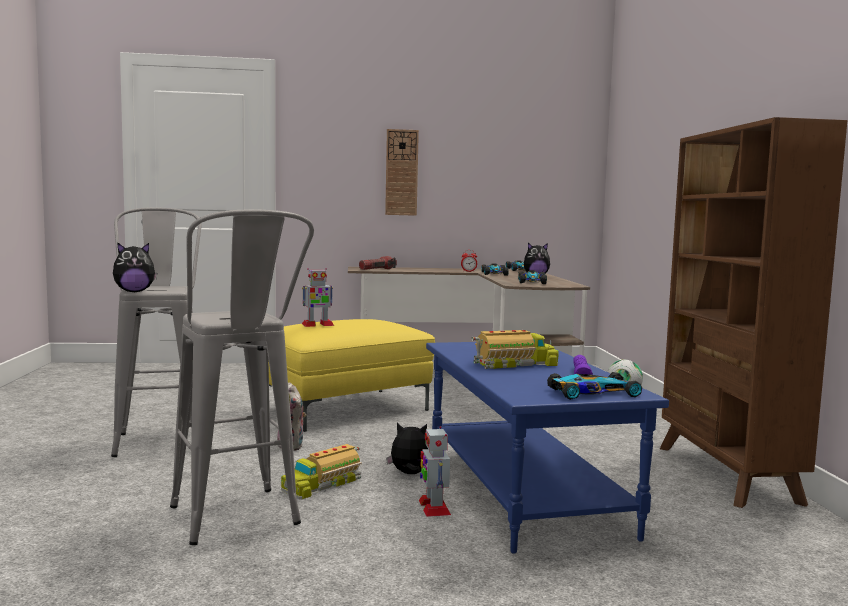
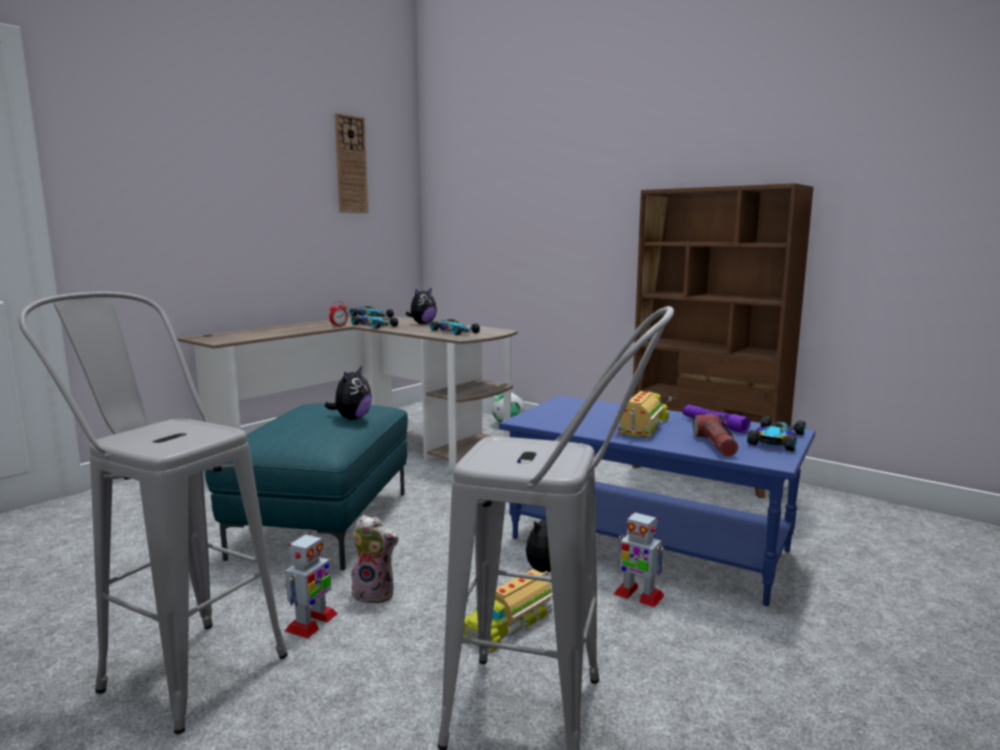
camera: 45 degrees left, 5 degrees up
plush toy [113,243,157,292] -> plush toy moved to [324,366,372,420]
yellow ottoman [269,319,435,432] -> turquoise ottoman [205,403,408,570]
toy truck [281,444,362,500] -> toy truck turned 45 degrees clockwise [463,569,553,653]
toy robot [302,268,334,327] -> toy robot moved to [285,531,338,639]
flashlight [359,256,397,270] -> flashlight moved to [693,414,738,456]
wall clock [385,129,419,216] -> wall clock moved to [335,113,368,213]

